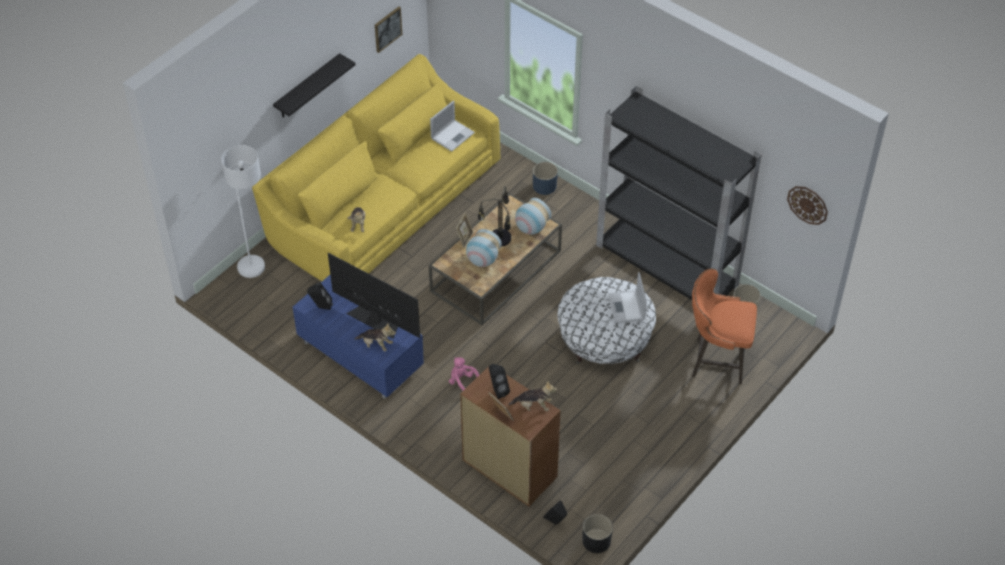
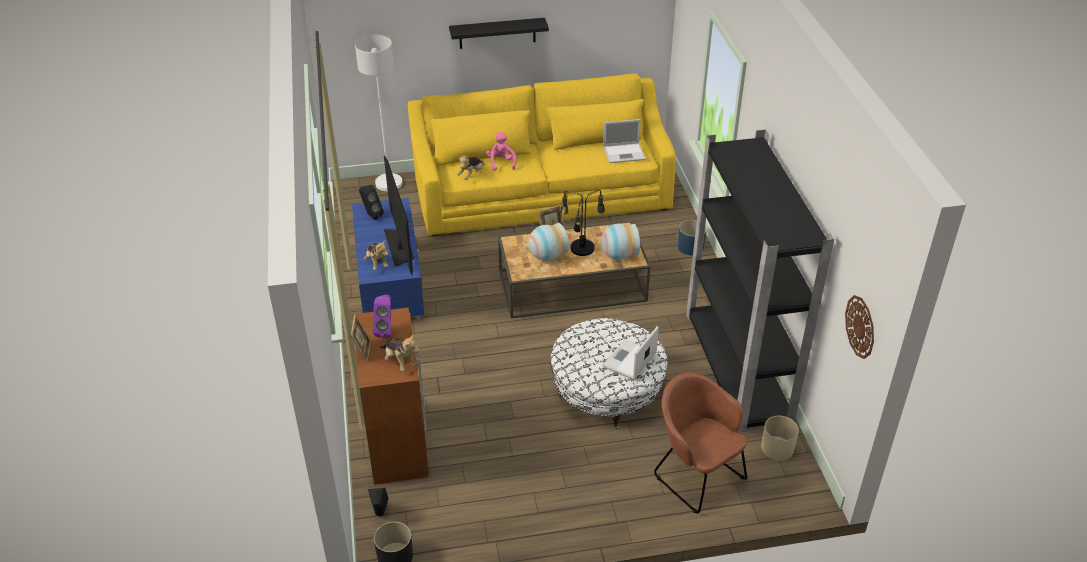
camera: 40 degrees right, 10 degrees down
picture [375,7,402,53] -> none
pink plush toy [449,357,479,391] -> pink plush toy moved to [486,132,516,171]
black speaker [489,364,510,399] -> purple speaker [373,295,391,338]
orange stool [692,268,757,384] -> brown armchair [654,372,747,514]

